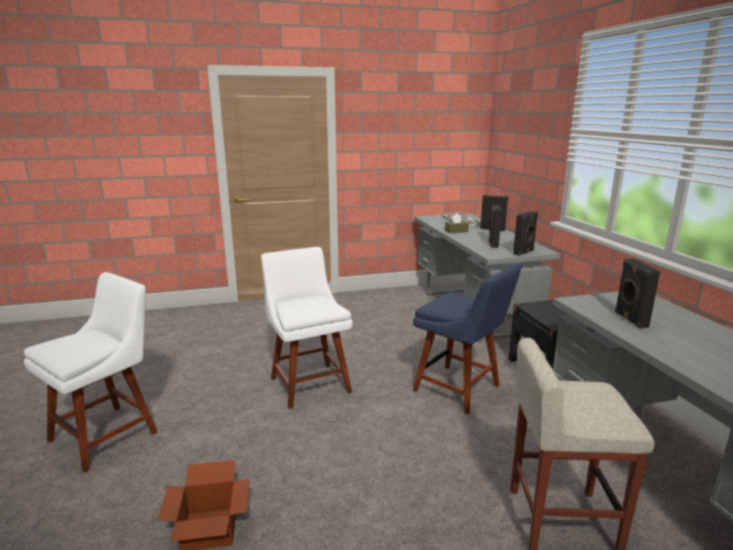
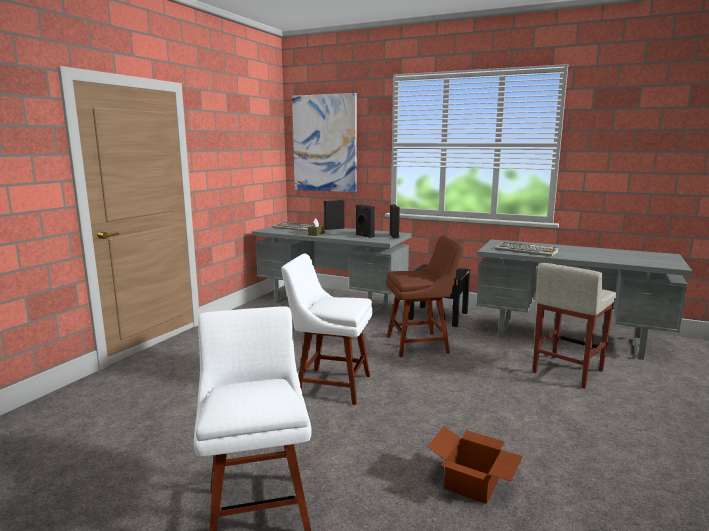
camera: 50 degrees left, 5 degrees down
blue chair [413,263,522,414] -> brown chair [386,235,463,357]
black speaker [615,258,660,329] -> keyboard [494,242,559,257]
none -> picture [292,93,357,192]

